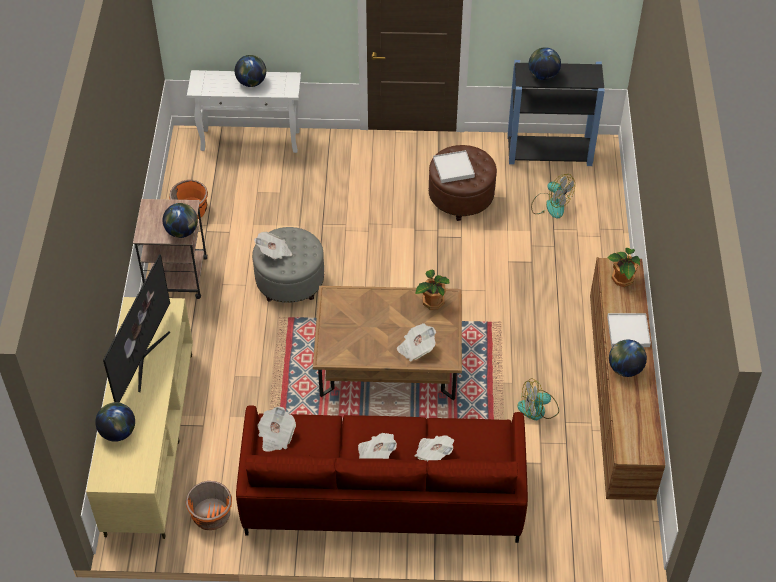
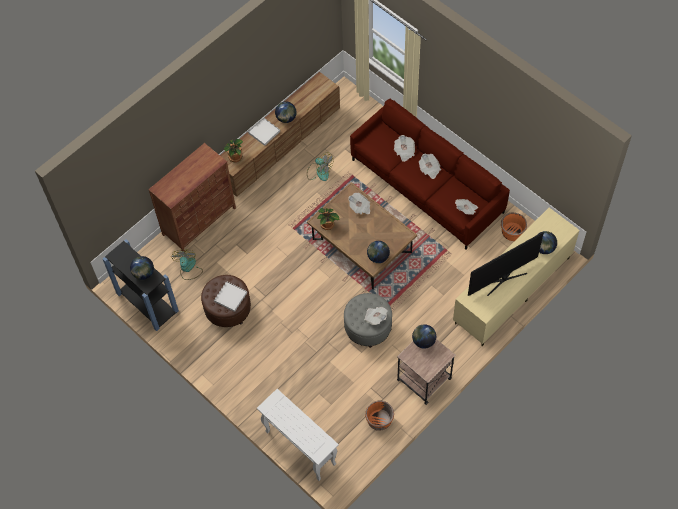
camera: 135 degrees left, 10 degrees up
globe [235,55,266,87] -> globe moved to [367,241,390,263]
none -> brown dresser [148,143,236,252]

